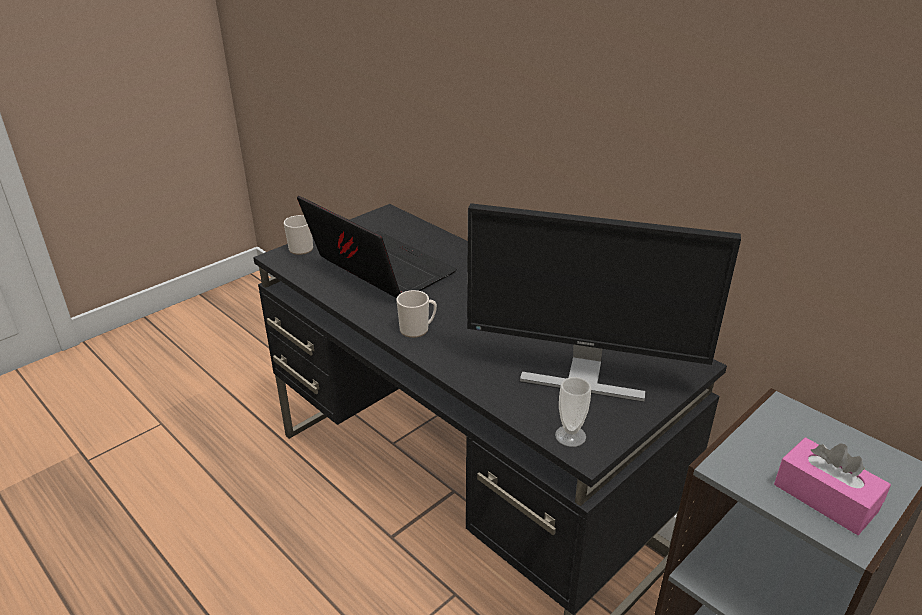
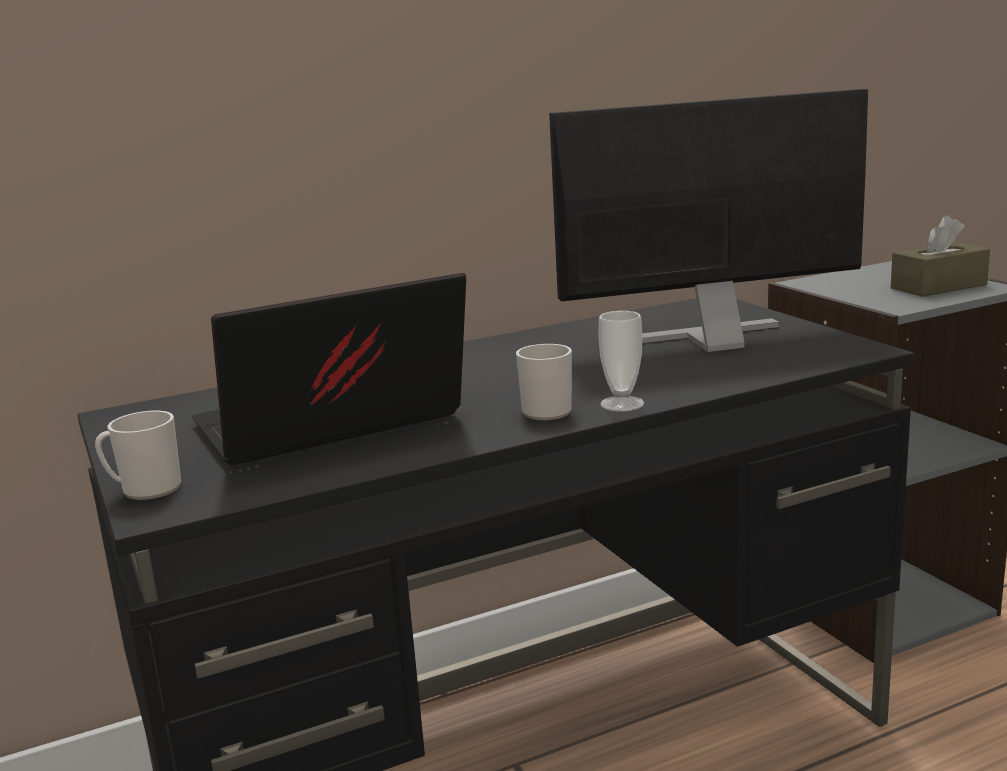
camera: 70 degrees left, 15 degrees down
monitor [467,203,741,402] -> monitor turned 135 degrees counterclockwise [549,89,868,352]
cup [555,377,591,447] -> cup moved to [599,311,644,412]
pink tissue box [774,437,891,535] -> brown tissue box [891,215,990,297]

